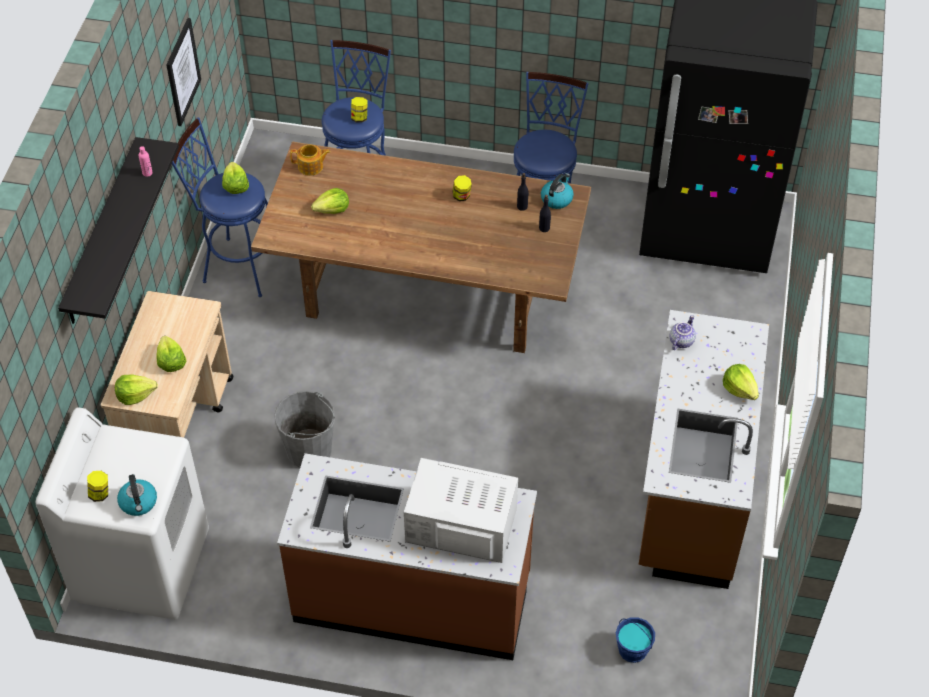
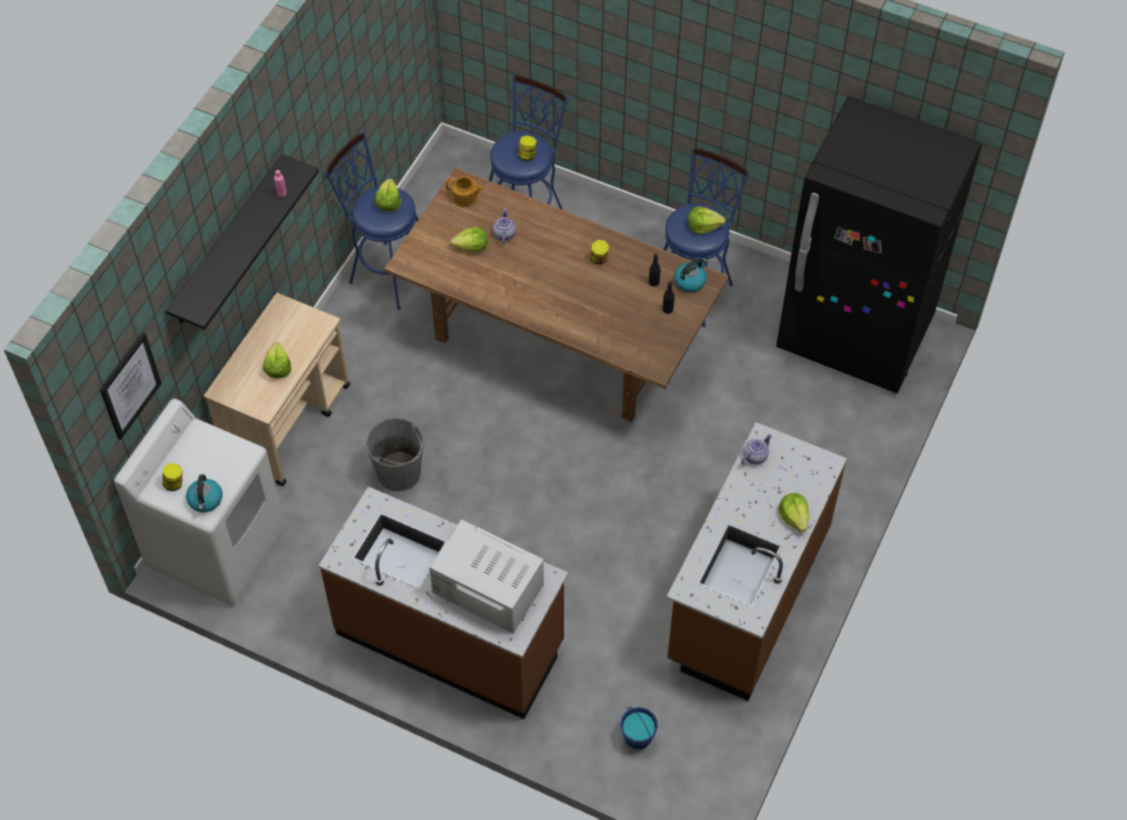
camera: 15 degrees right, 5 degrees up
lettuce [115,375,158,405] -> lettuce moved to [688,207,725,234]
picture [166,18,201,126] -> picture moved to [100,332,162,440]
none -> teapot [493,209,516,244]

